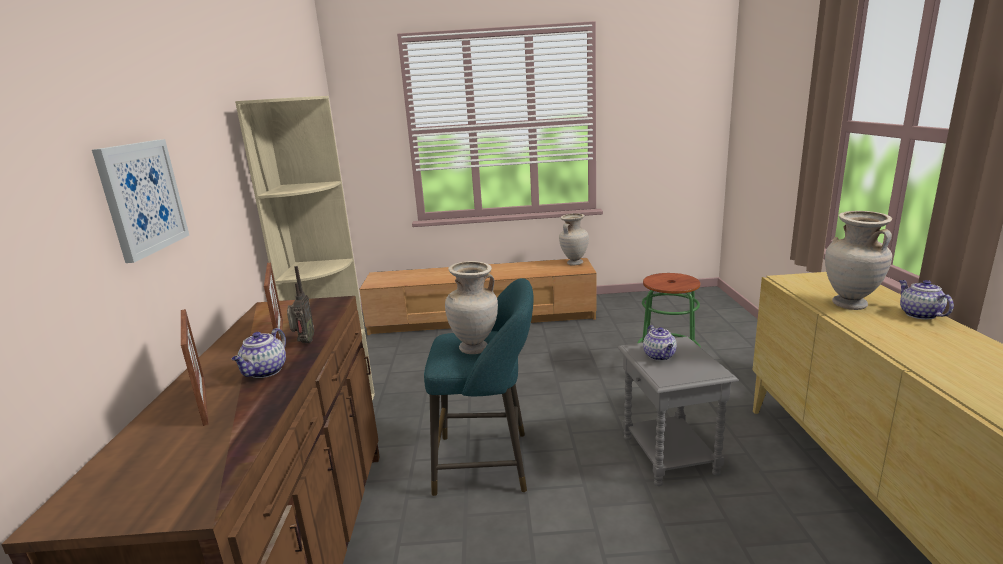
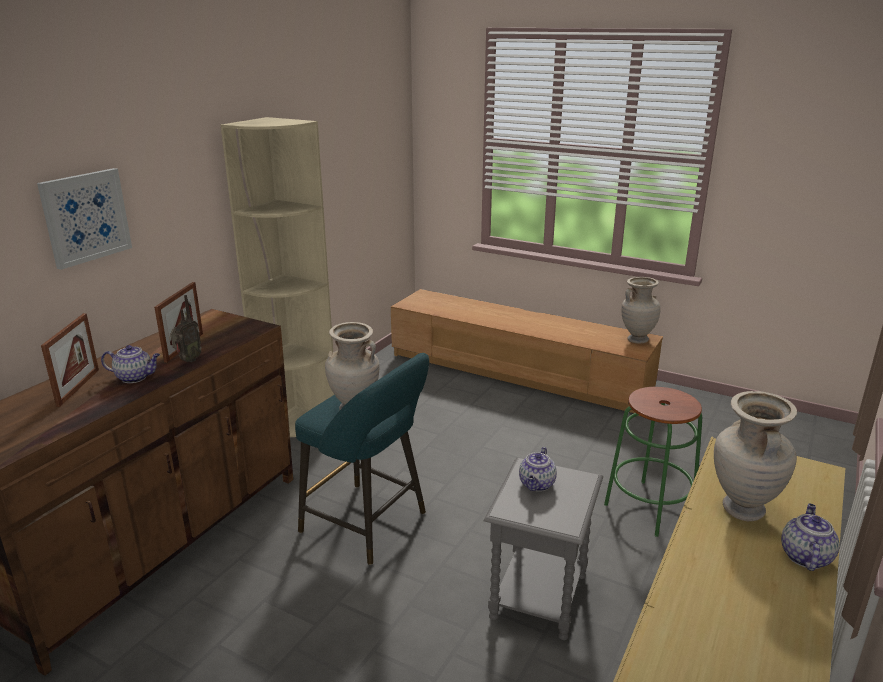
camera: 30 degrees right, 5 degrees up
teapot [232,328,286,378] -> teapot turned 135 degrees counterclockwise [101,345,160,383]

